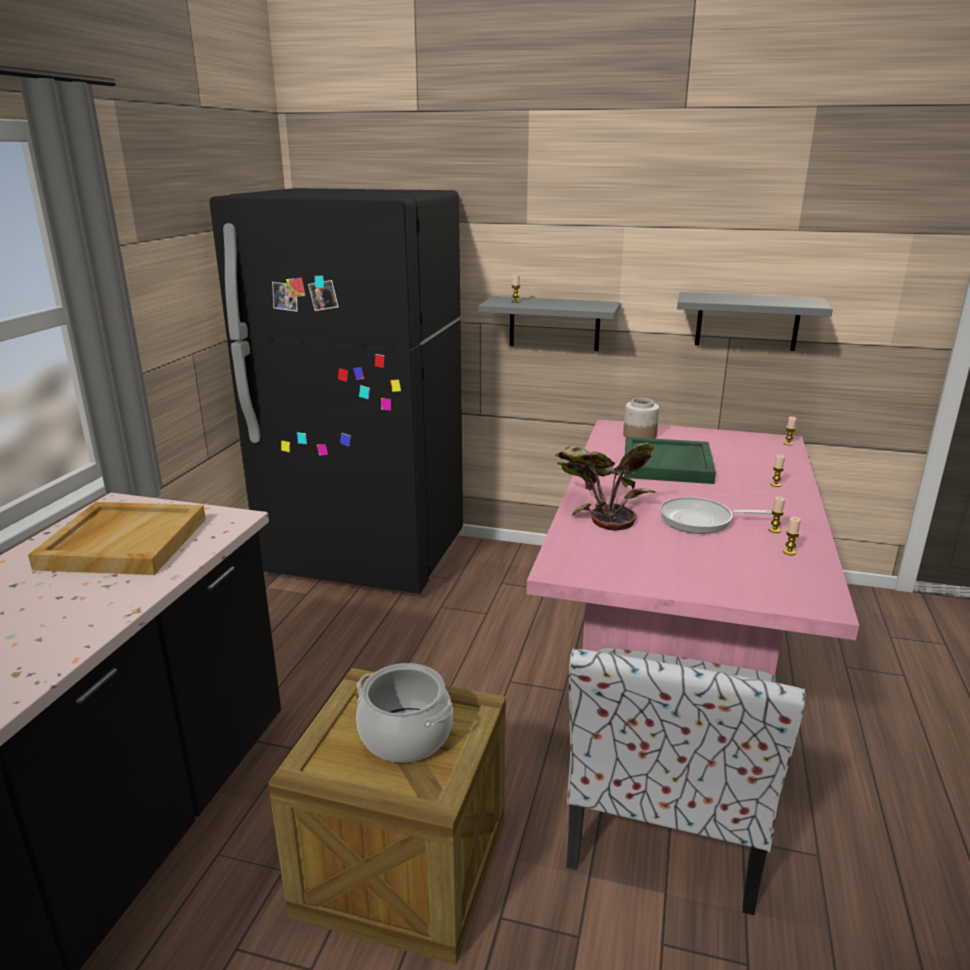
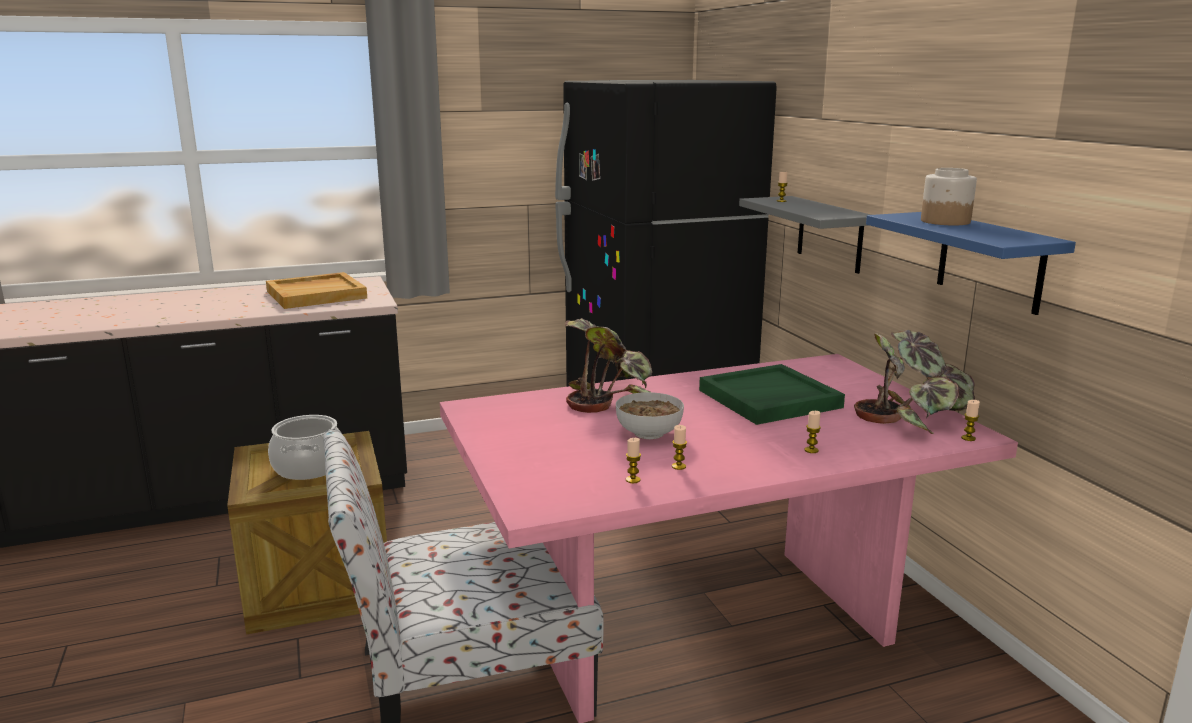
camera: 55 degrees right, 5 degrees down
jar [623,398,659,439] -> jar moved to [921,168,977,226]
frying pan [660,497,772,534] -> bowl [616,392,684,439]
grey shelf [677,292,833,351] -> blue shelf [866,212,1076,315]
none -> potted plant [854,329,975,434]

